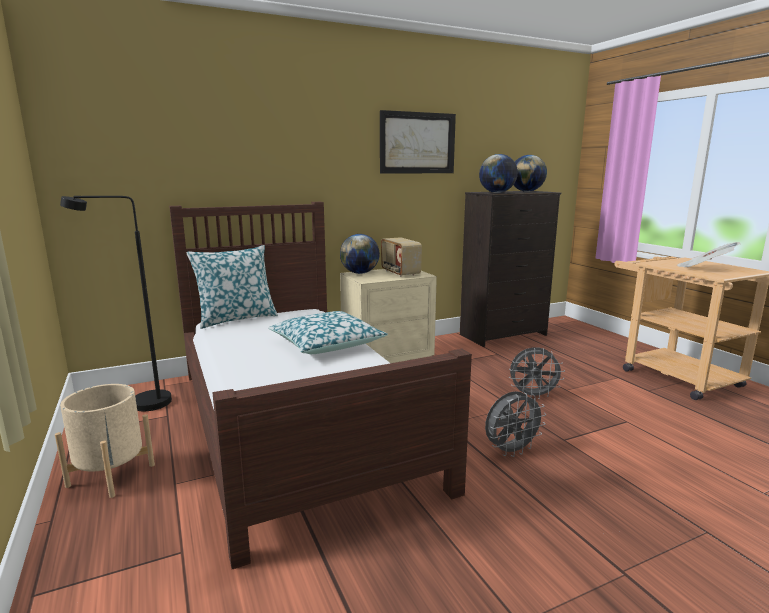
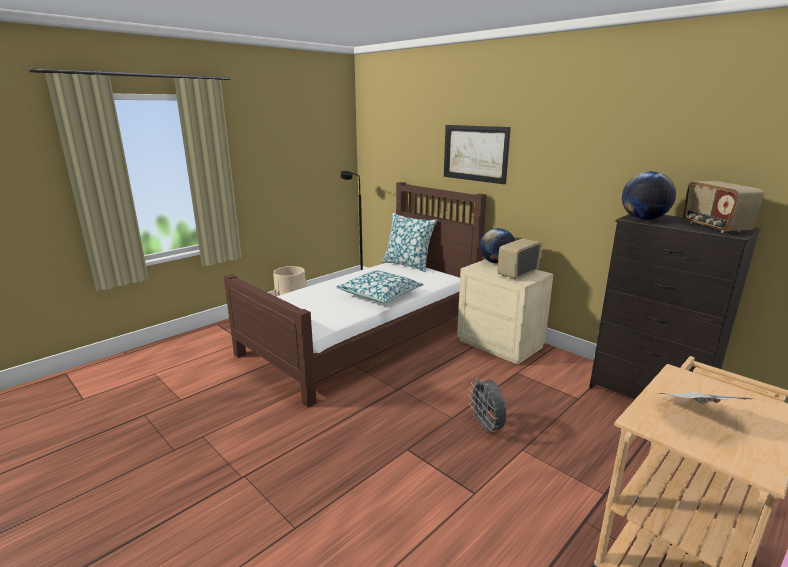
camera: 70 degrees right, 5 degrees up
picture [380,110,456,174] -> picture moved to [444,125,511,184]
grey fan [485,391,546,457] -> none
globe [514,155,547,192] -> radio [683,181,764,233]

